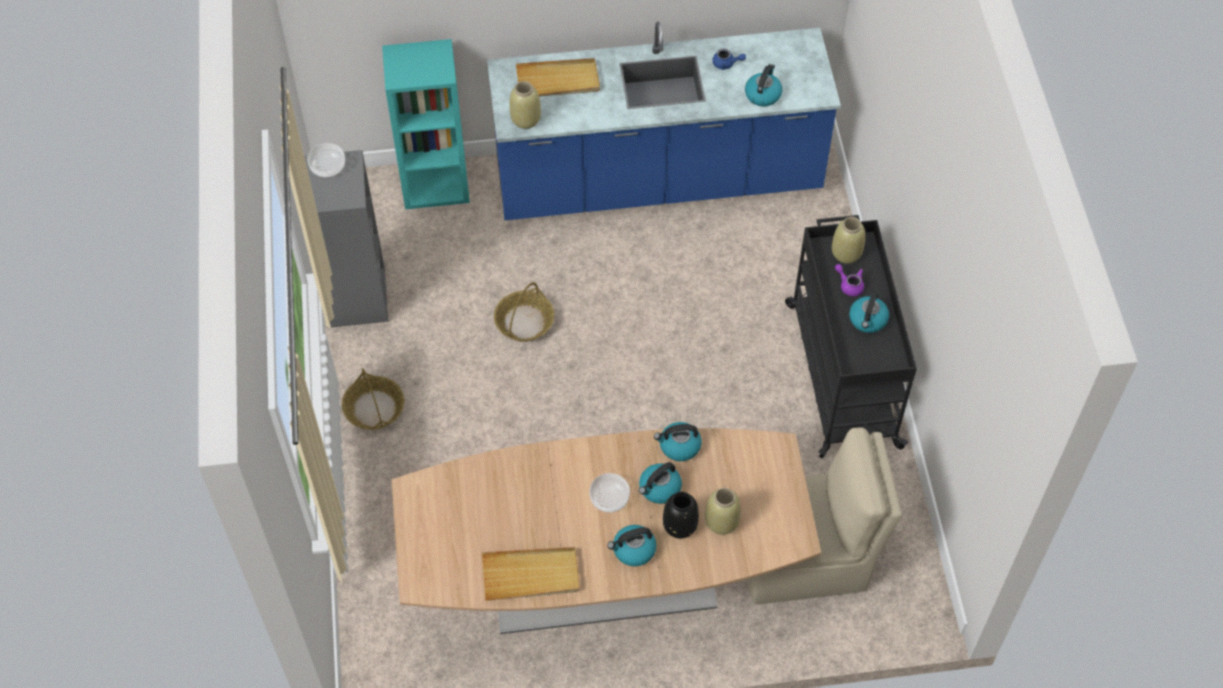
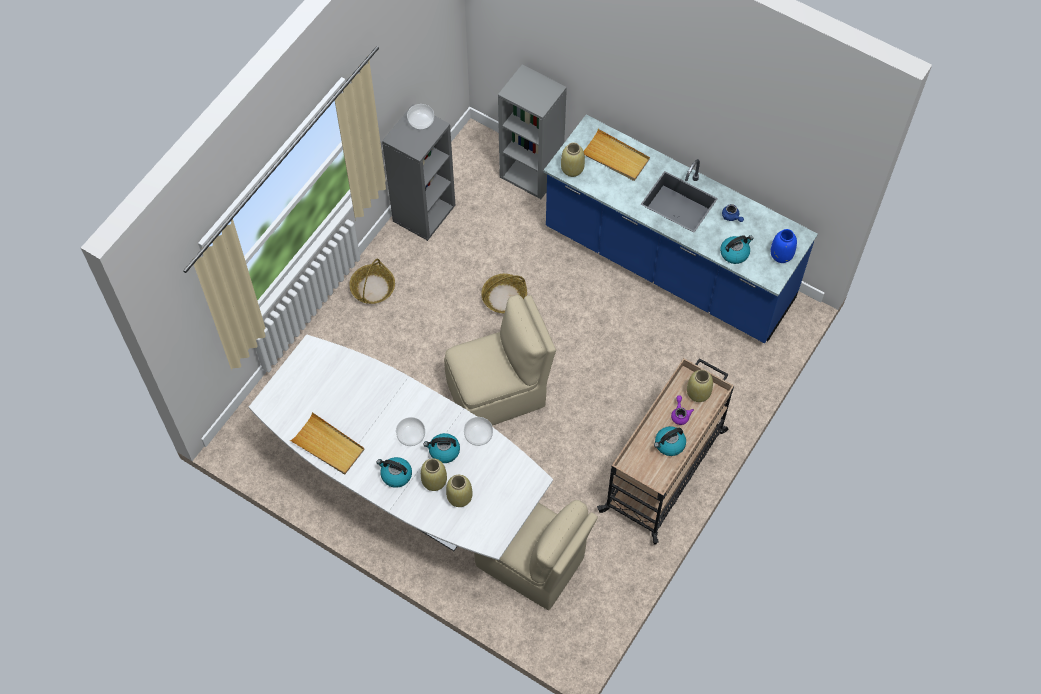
camera: 40 degrees right, 5 degrees up
turquoise bookcase [382,39,470,210] -> grey bookcase [498,64,567,199]
brown dining table [392,428,821,634] -> white dining table [249,334,553,560]
kettle [654,422,702,461] -> bowl [464,417,493,446]
black vase [663,492,699,539] -> beige vase [421,458,447,491]
black cart [785,215,917,459] -> beige cart [597,358,734,545]
none -> beige chair [444,295,556,426]
none -> blue vase [770,229,797,263]

